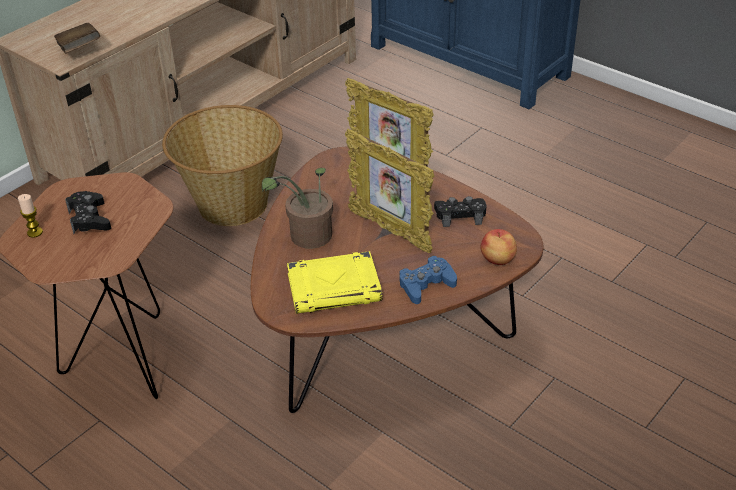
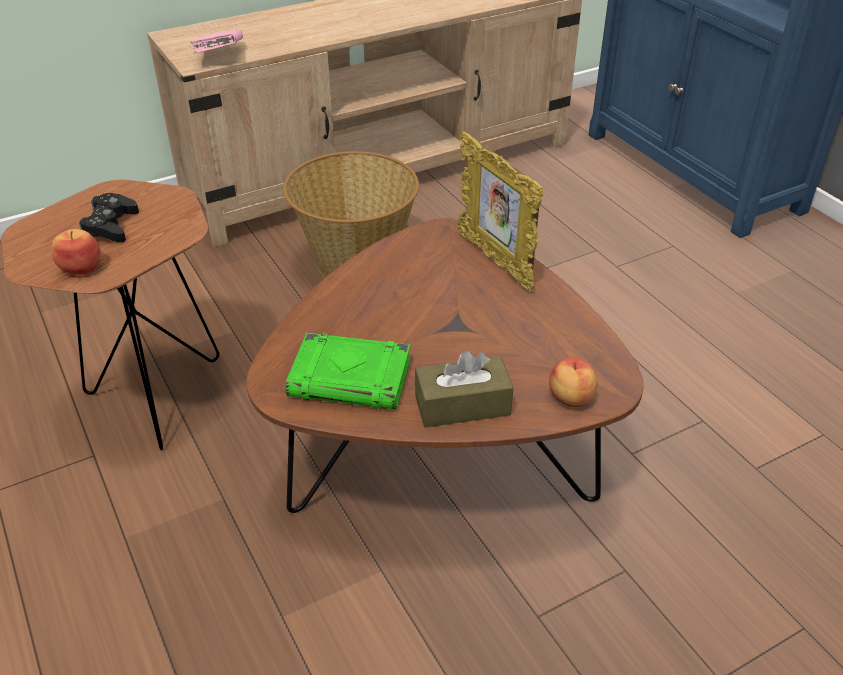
camera: 20 degrees right, 0 degrees up
candle [18,194,43,238] -> none
brown book [54,23,100,54] -> pink book [190,29,243,53]
potted plant [262,168,333,249] -> none
yellow book [287,251,383,314] -> green book [285,333,411,410]
picture frame [345,129,435,253] -> none
blue game controller [399,256,457,304] -> brown tissue box [415,351,513,428]
black game controller [434,196,486,227] -> none
none -> apple [52,229,101,275]

